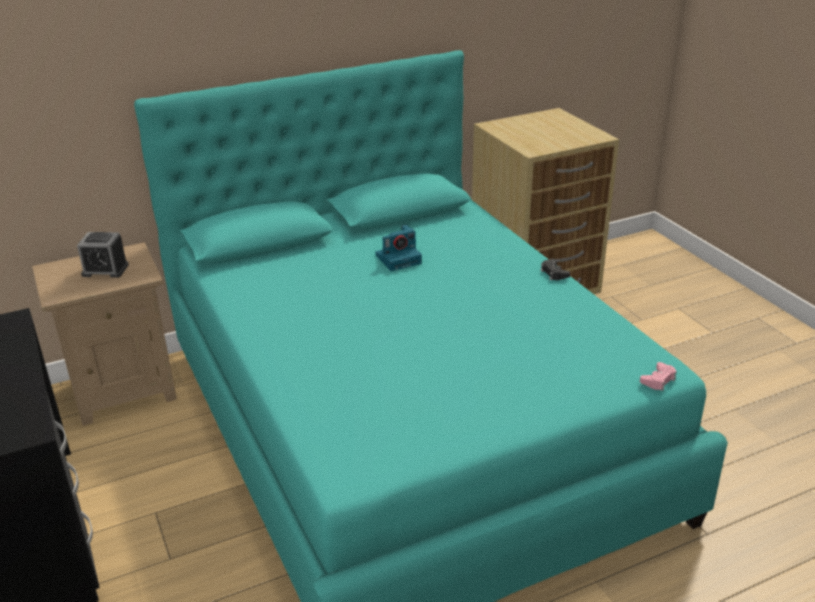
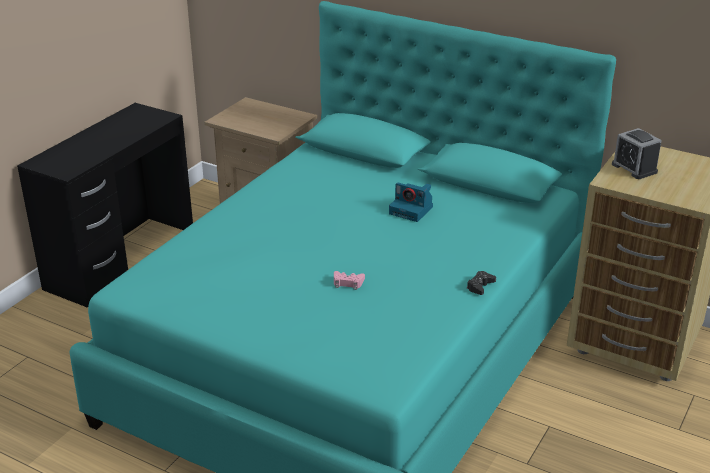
camera: 55 degrees right, 0 degrees up
alarm clock [77,232,129,278] -> alarm clock moved to [612,128,662,179]
pink game controller [640,362,677,391] -> pink game controller moved to [334,271,365,290]

